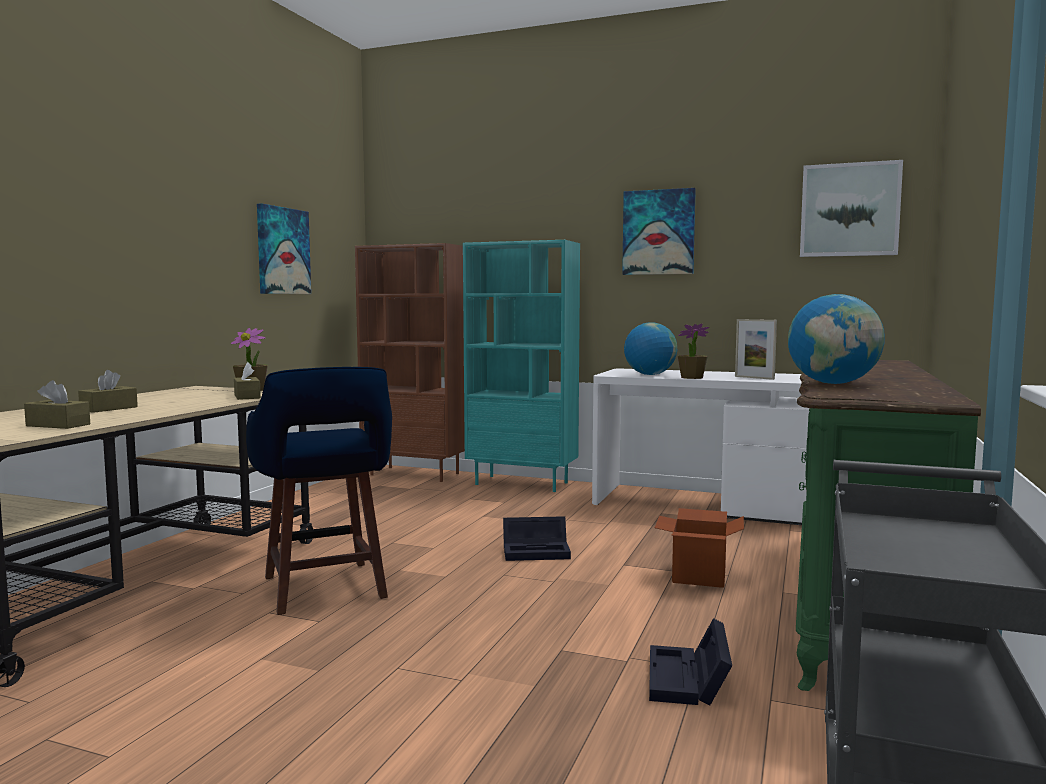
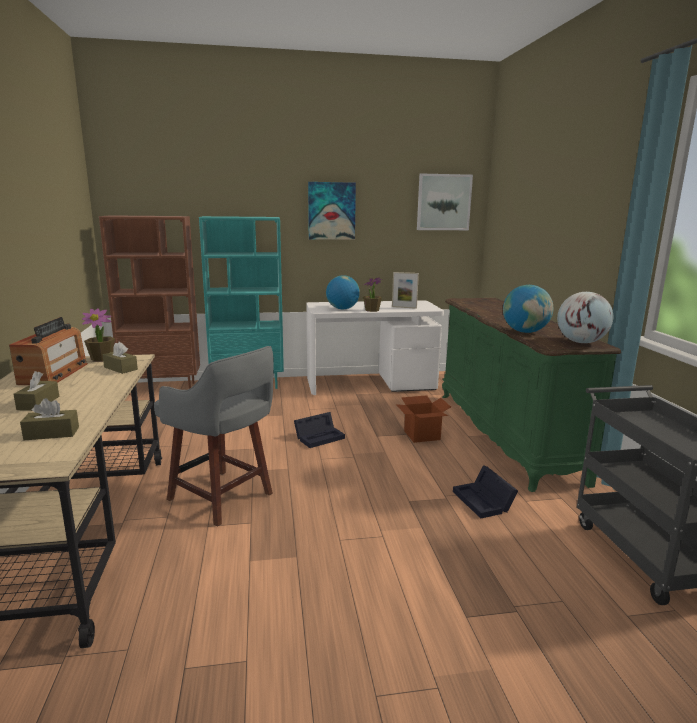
camera: 30 degrees left, 10 degrees up
blue stool [246,367,392,615] -> grey stool [154,346,273,526]
picture [257,203,311,294] -> none
none -> radio [9,317,88,385]
none -> globe [557,292,613,343]

